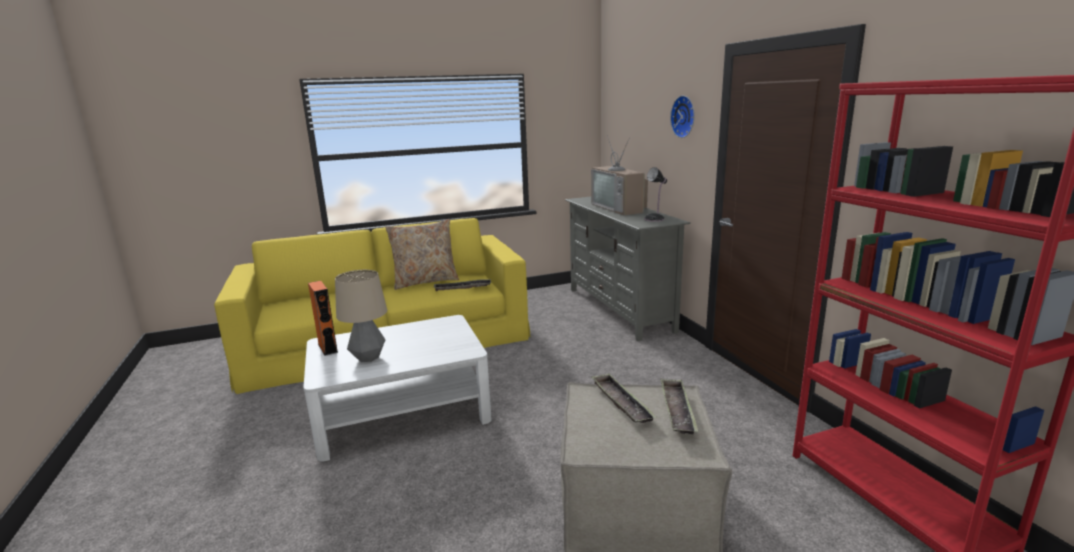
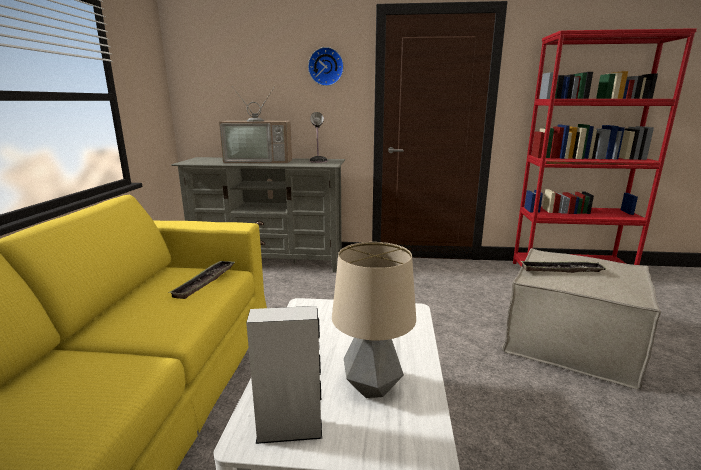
camera: 65 degrees left, 0 degrees up
orange speaker [308,281,338,356] -> grey speaker [246,306,322,444]
beige pillow [385,219,459,290] -> none
tray [660,378,698,435] -> none

